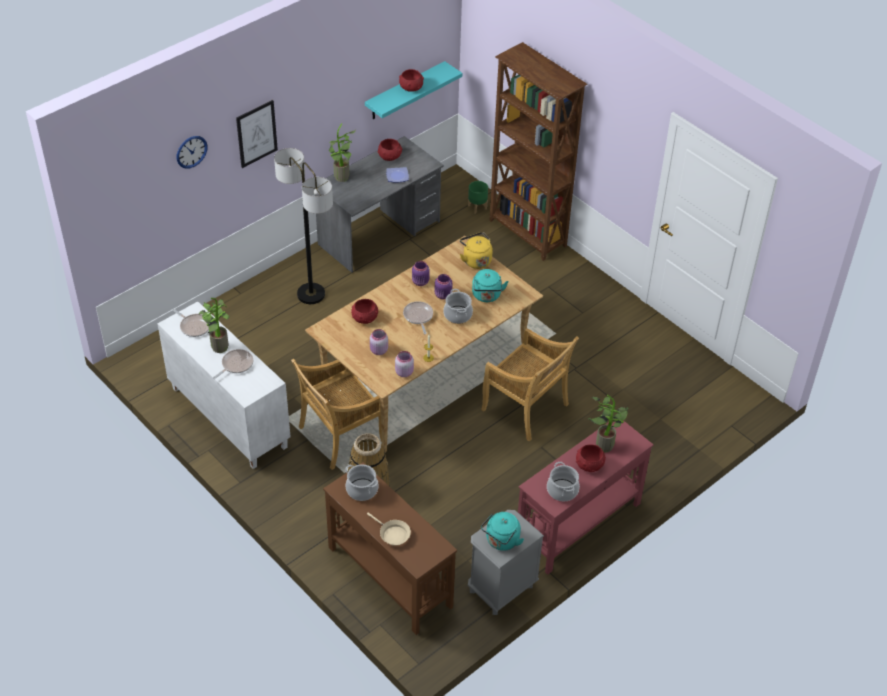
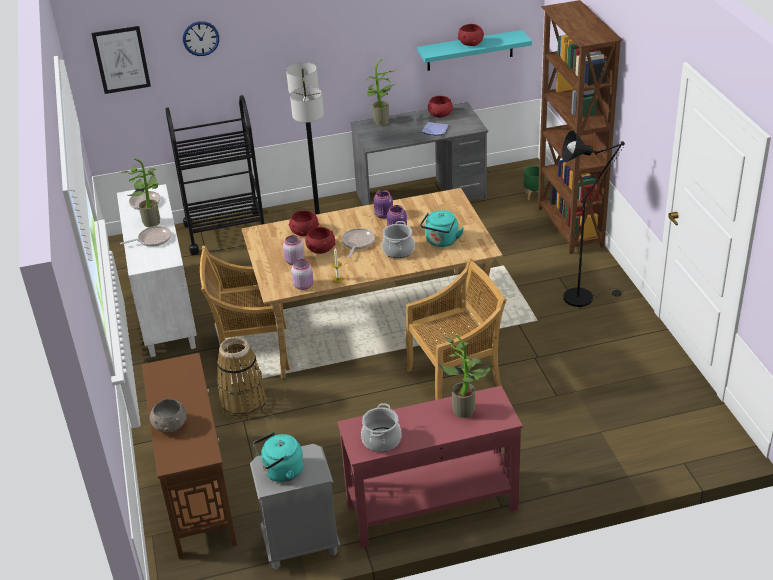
camera: 30 degrees right, 10 degrees down
picture [236,100,278,168] -> picture moved to [91,26,151,94]
cooking pot [345,465,378,501] -> none
beige frying pan [367,512,411,546] -> grey bowl [149,399,187,433]
yellow kettle [460,232,493,269] -> none
beige chair [481,328,579,442] -> beige chair turned 90 degrees counterclockwise [405,258,507,400]
red bowl [576,444,606,472] -> red bowl moved to [305,227,336,254]
none -> black cart [165,95,265,255]
none -> black floor lamp [562,130,625,307]

